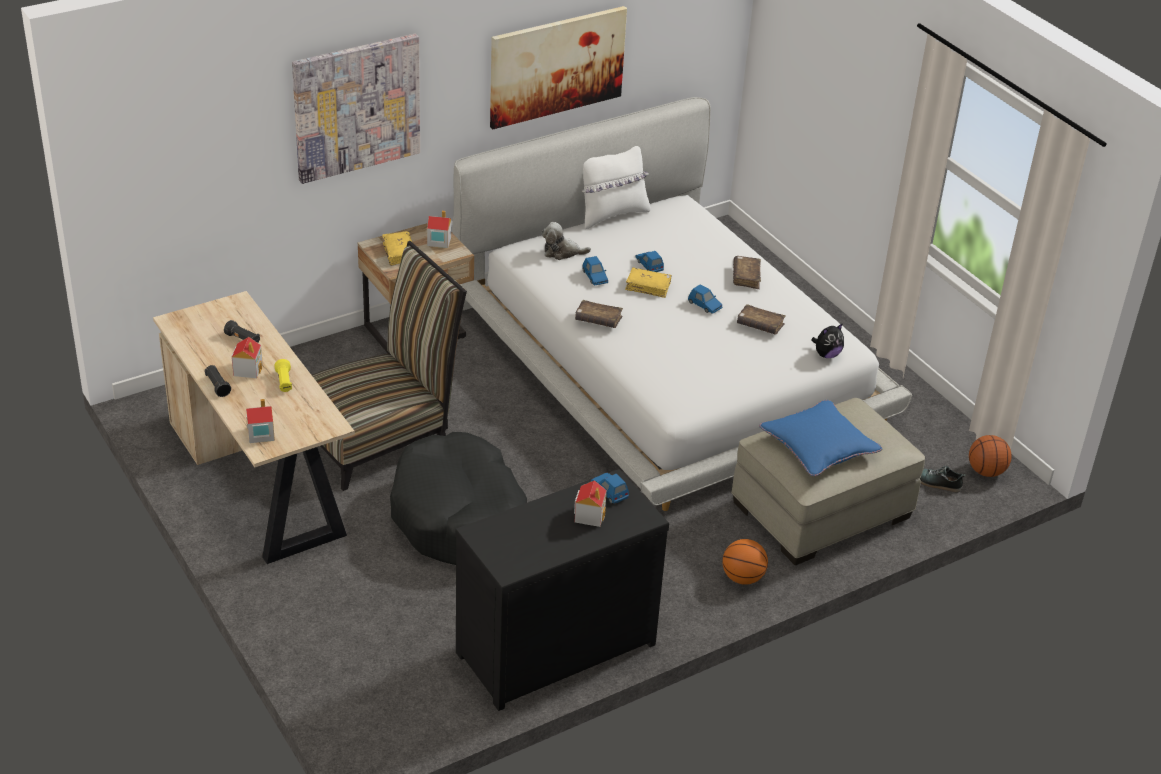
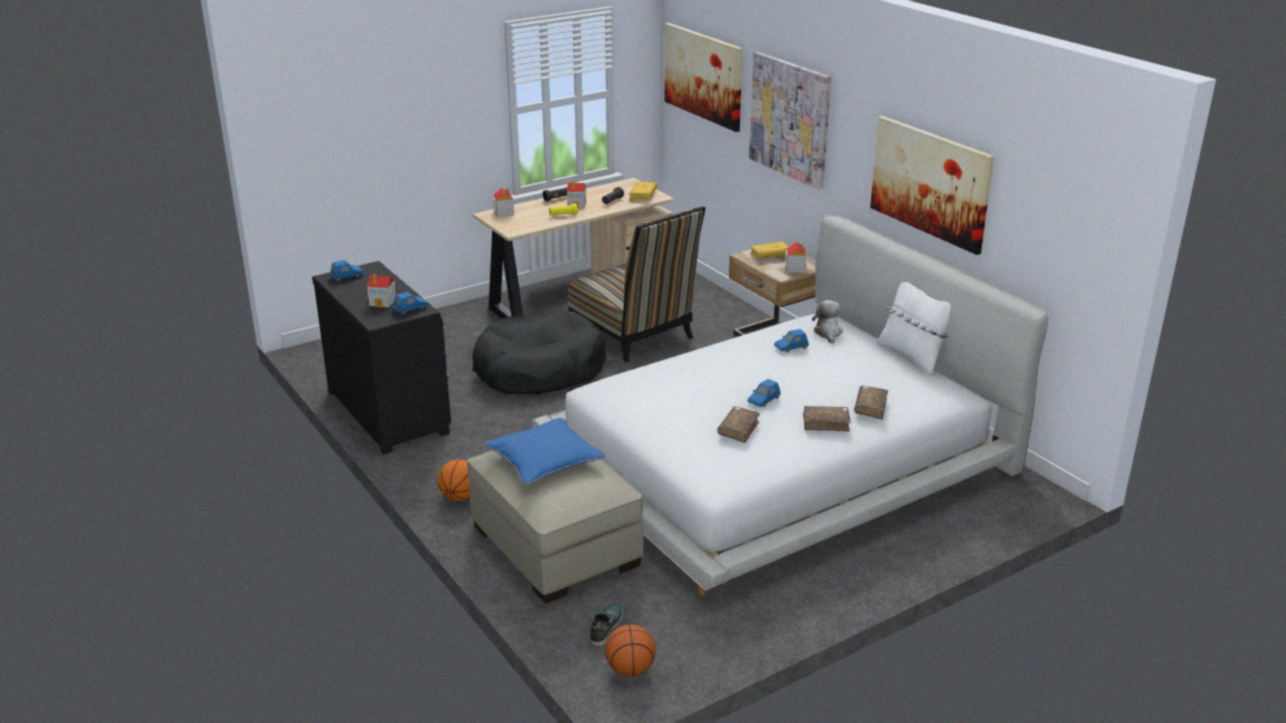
camera: 90 degrees right, 10 degrees down
brown book [575,300,623,328] -> brown book moved to [854,385,888,420]
yellow book [625,267,672,298] -> yellow book moved to [629,182,657,201]
blue toy car [635,251,664,272] -> blue toy car moved to [330,260,365,281]
plush toy [811,323,844,358] -> none
none -> picture [664,23,743,132]

